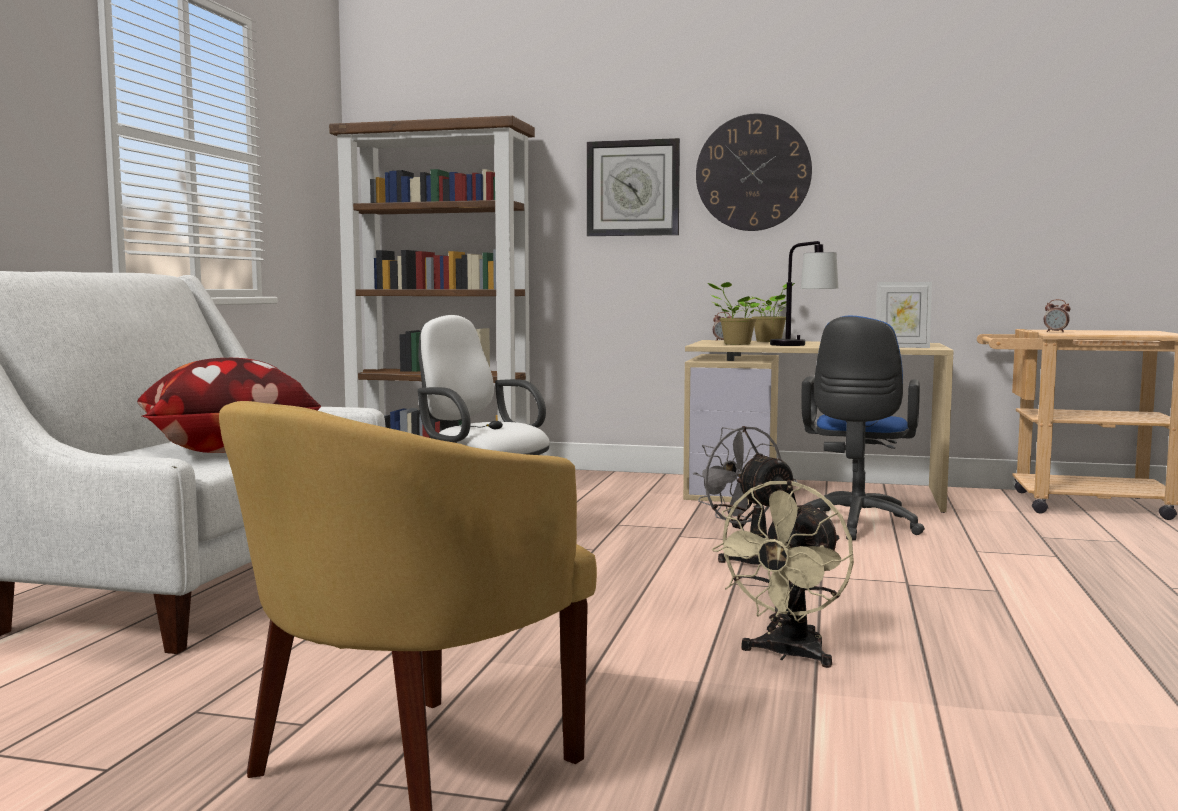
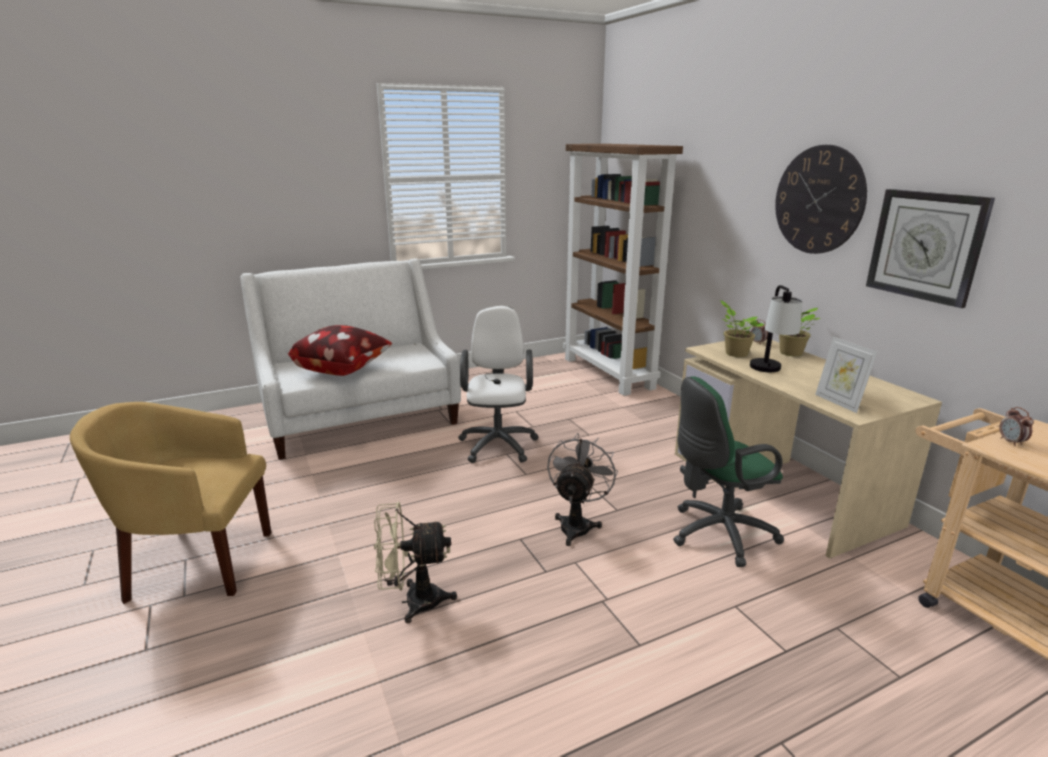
camera: 50 degrees right, 15 degrees up
wall clock [587,138,680,236] -> wall clock moved to [866,189,995,308]
blue office chair [802,316,925,540] -> green office chair [673,376,784,567]

